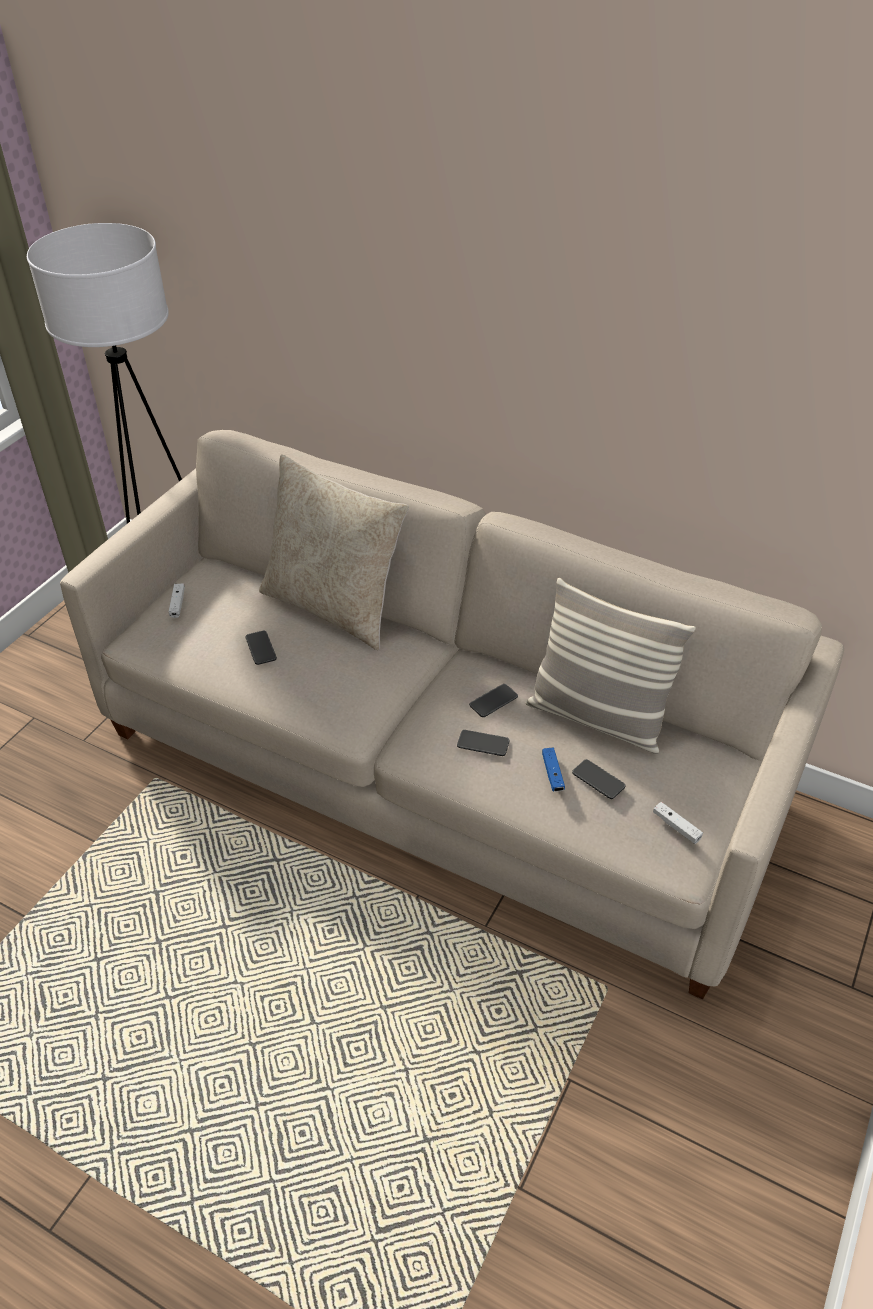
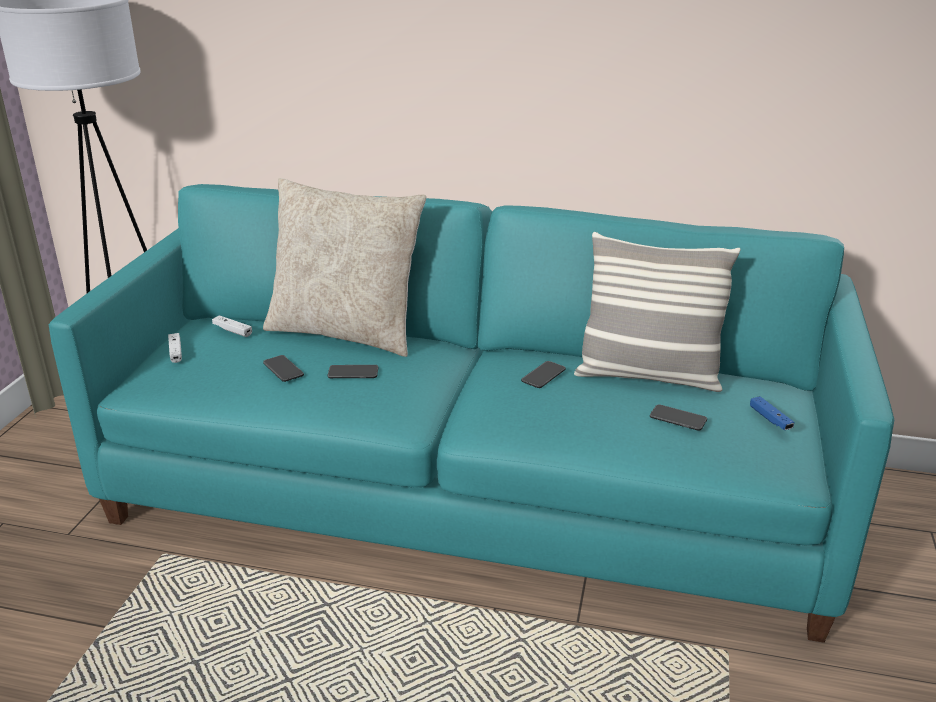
camera: 15 degrees left, 15 degrees down
beige sofa [60,430,844,1000] -> turquoise sofa [49,184,894,643]
phone [457,730,510,756] -> phone moved to [327,365,379,378]
blue game controller [542,748,565,792] -> blue game controller moved to [750,396,794,430]
white game controller [653,802,703,844] -> white game controller moved to [212,315,252,337]

